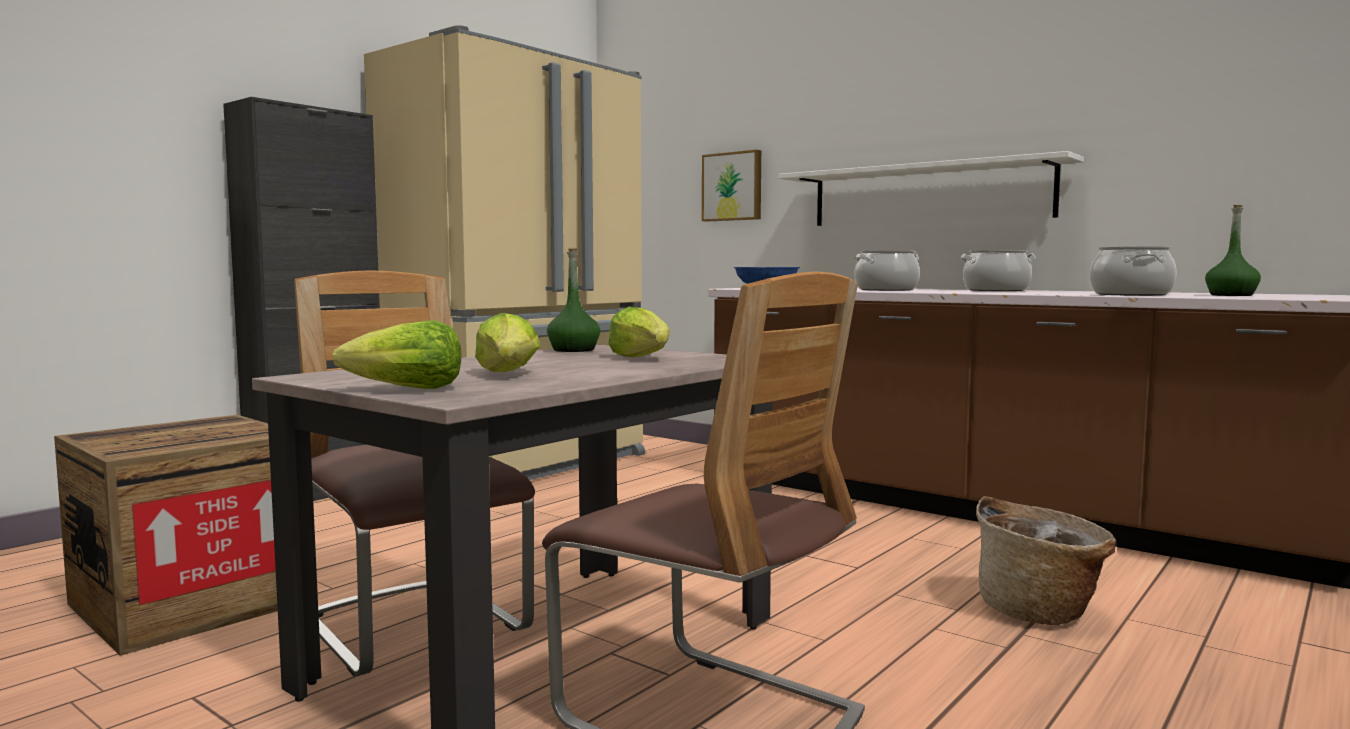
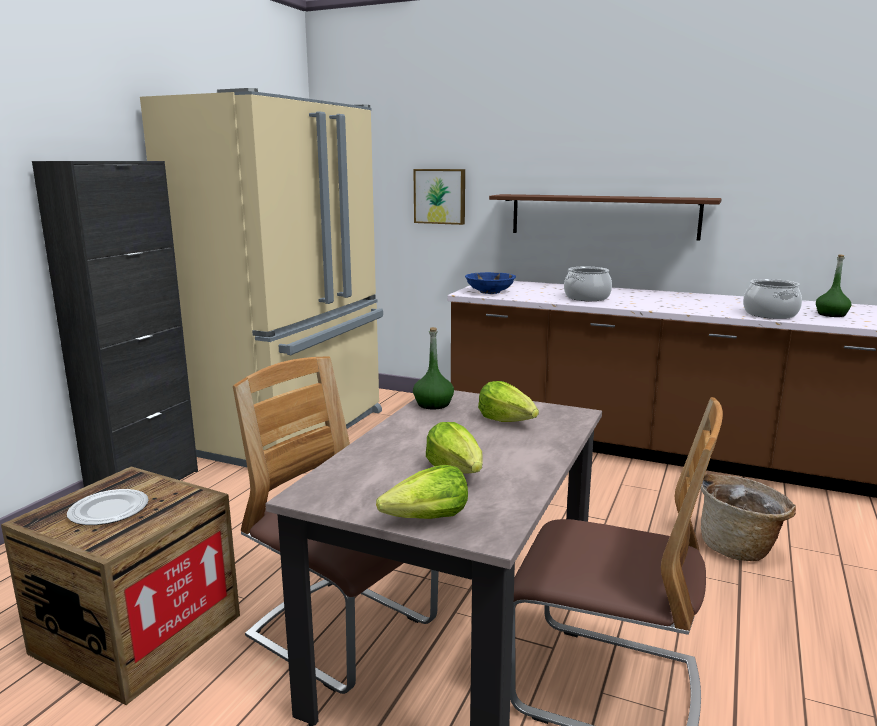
camera: 15 degrees left, 10 degrees up
white shelf [779,151,1084,226] -> brown shelf [489,194,722,240]
cooking pot [960,250,1036,291] -> none
none -> plate [67,489,149,525]

